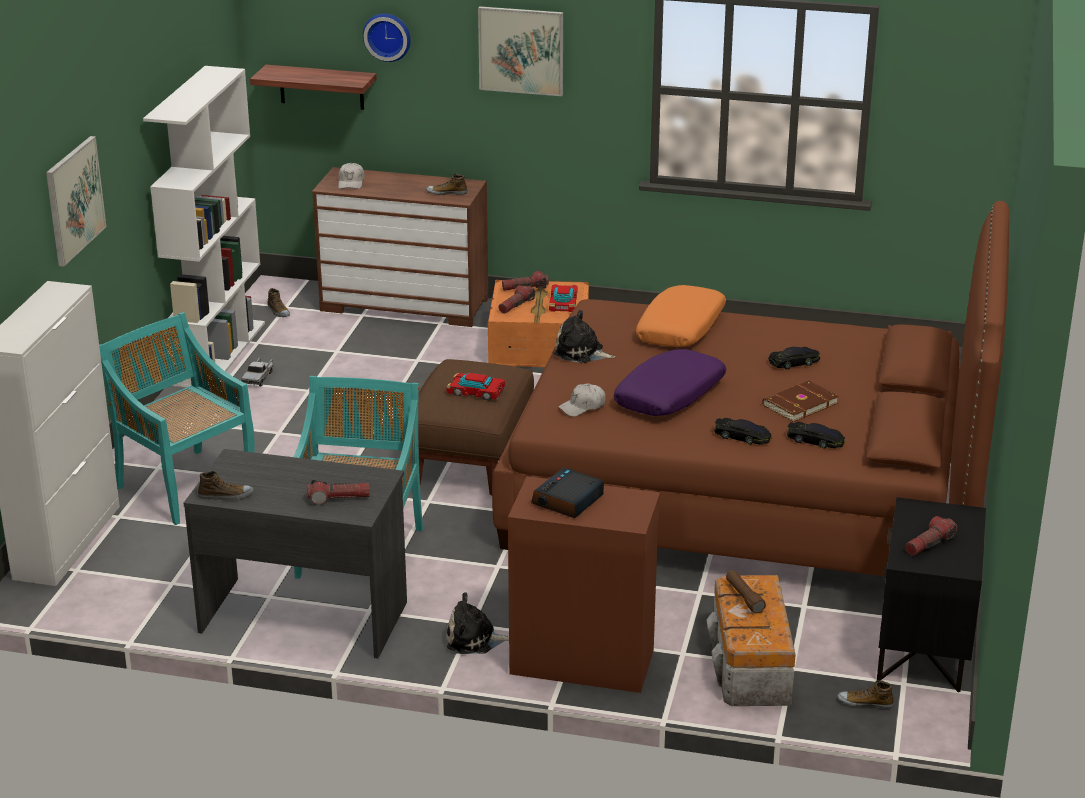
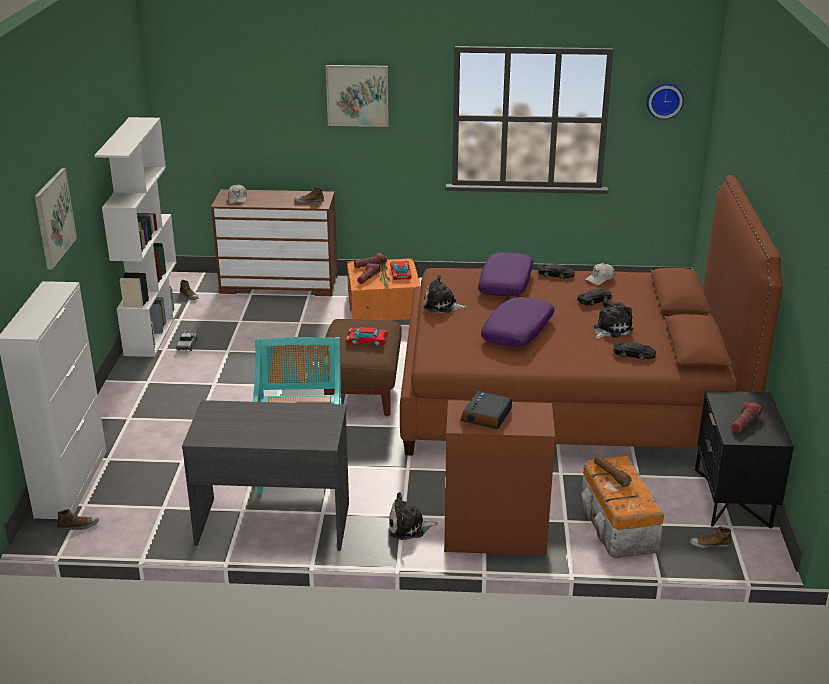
camera: 10 degrees left, 0 degrees up
turquoise chair [99,312,255,525] -> none
shoe [198,471,253,501] -> shoe moved to [57,509,99,531]
shelf [250,65,377,110] -> none
flashlight [307,480,369,505] -> none
wall clock [363,14,411,62] -> wall clock moved to [647,83,684,119]
white cap [559,384,606,417] -> white cap moved to [585,263,615,285]
orange pillow [636,285,726,347] -> purple pillow [478,252,533,296]
black toy car [714,418,772,445] -> black toy car moved to [538,264,575,279]
brown book [762,380,839,422] -> plush toy [594,300,633,339]

